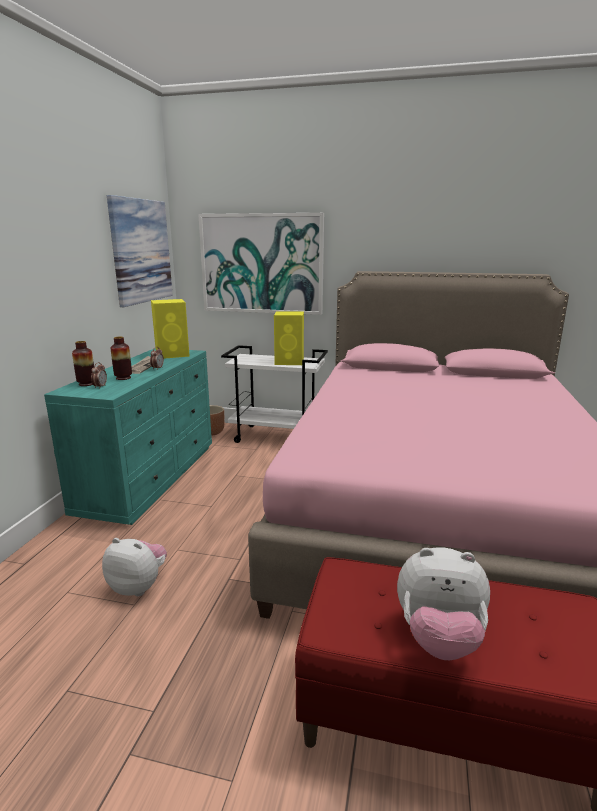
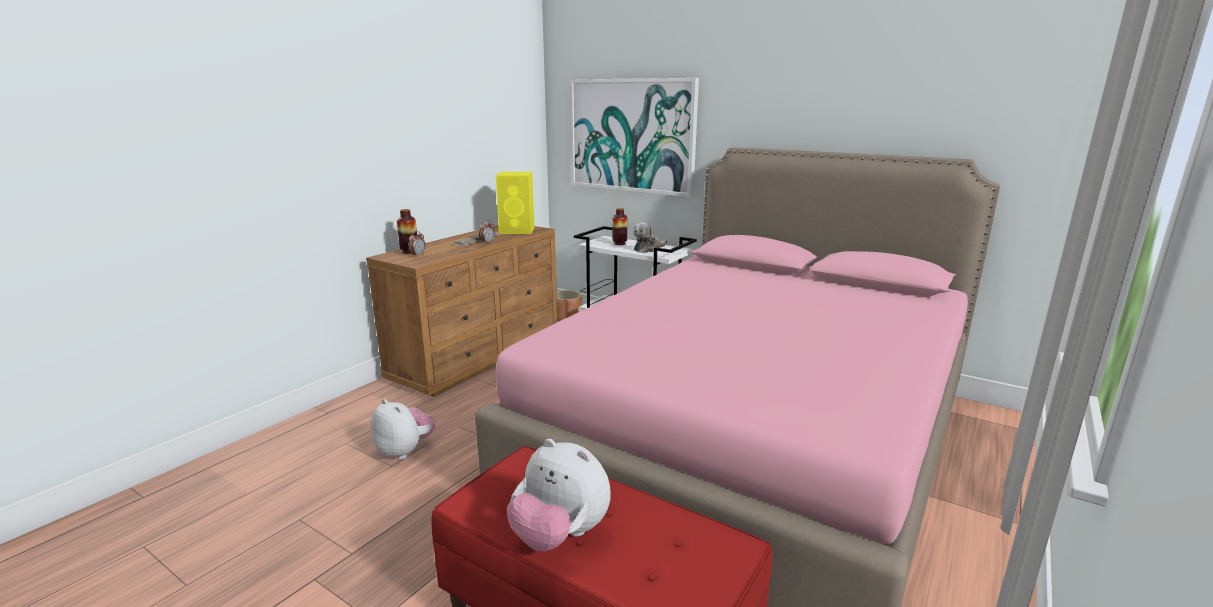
camera: 20 degrees right, 0 degrees up
turquoise dresser [44,348,212,525] -> brown dresser [366,225,557,397]
picture [107,195,173,307] -> none
vase [111,337,132,380] -> vase moved to [612,208,627,245]
yellow speaker [274,311,304,365] -> plush toy [633,222,667,253]

